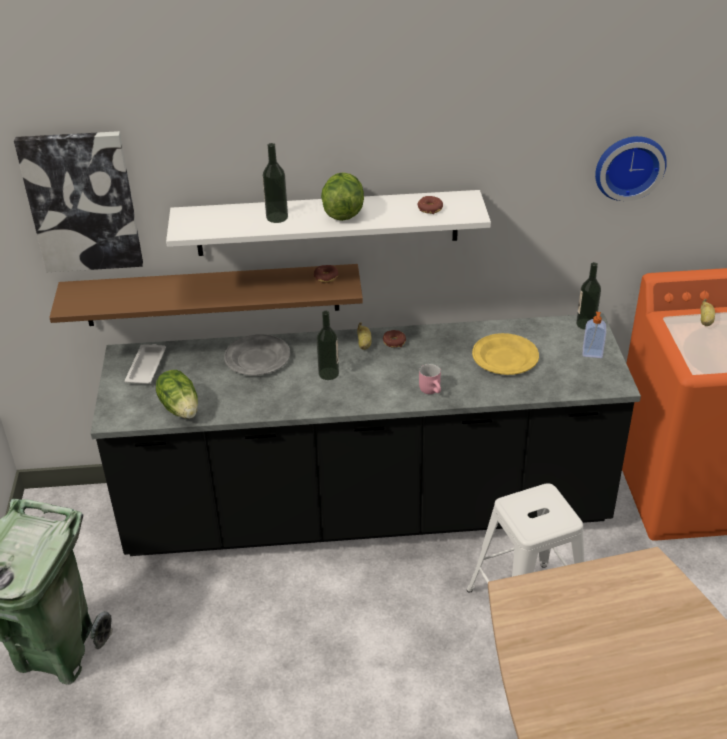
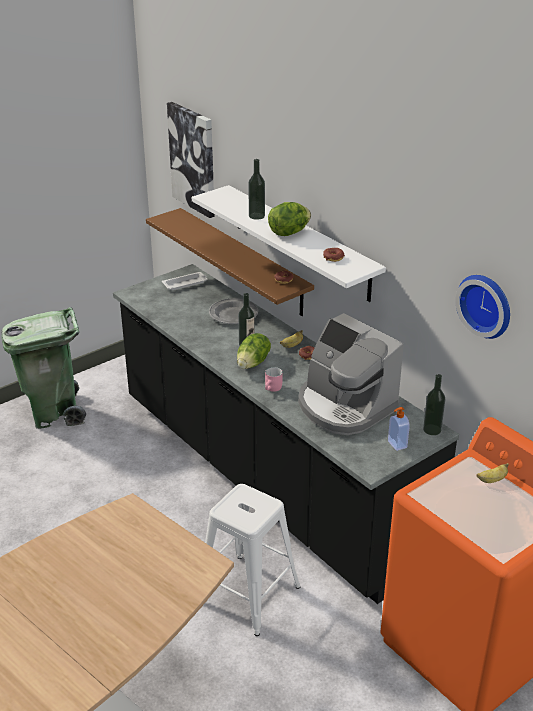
camera: 55 degrees right, 5 degrees down
lettuce [156,370,198,419] -> lettuce moved to [237,333,271,369]
yellow plate [472,333,539,375] -> coffee machine [298,313,404,435]

